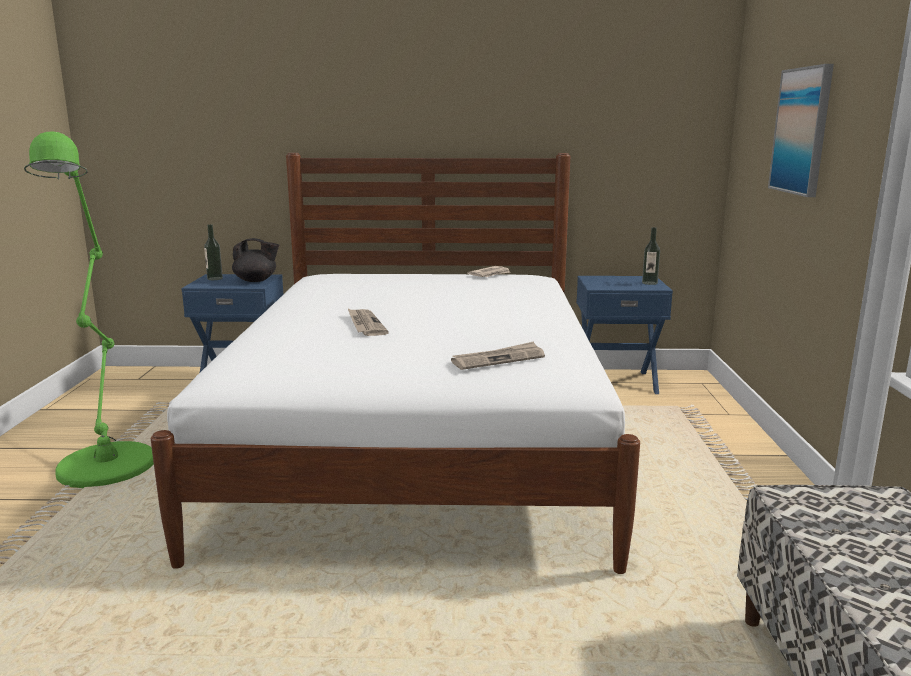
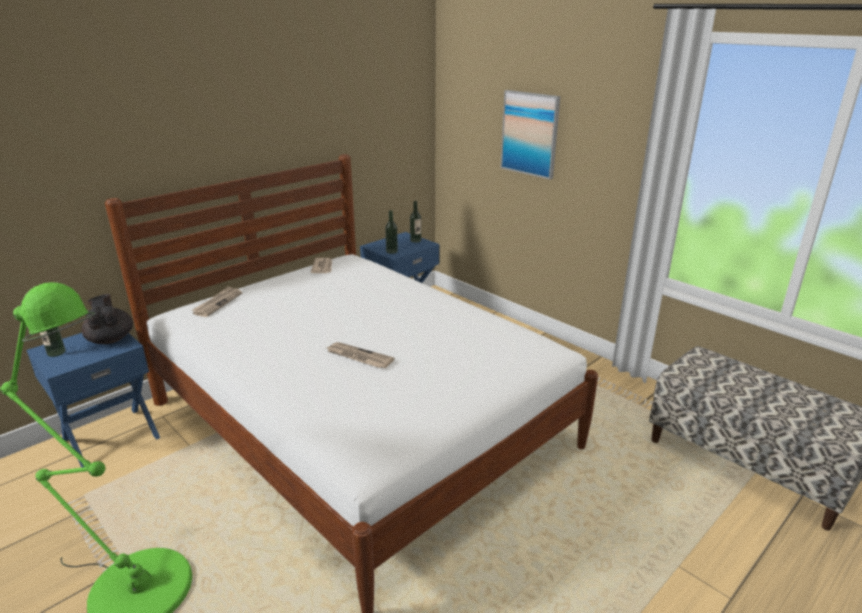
camera: 45 degrees left, 10 degrees up
black teapot [232,238,279,282] -> black teapot turned 75 degrees counterclockwise [82,294,133,344]
newspaper [451,341,545,370] -> newspaper moved to [191,286,243,317]
none -> bottle [385,210,398,254]

